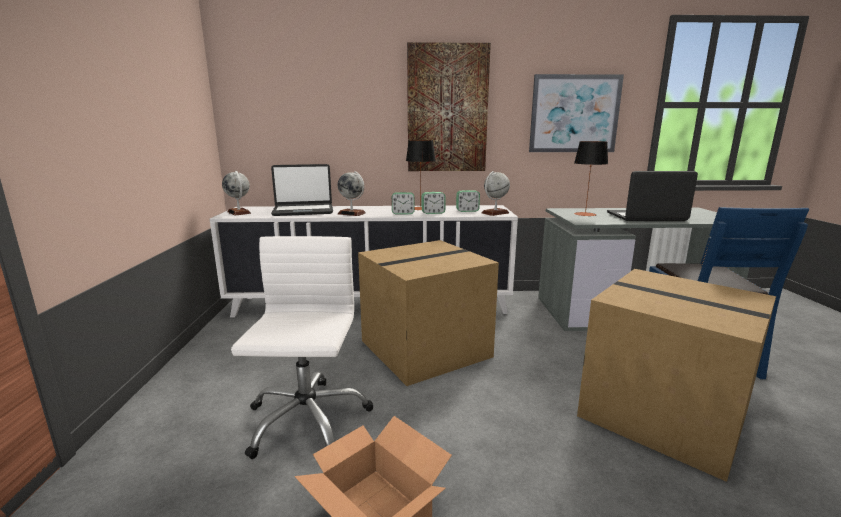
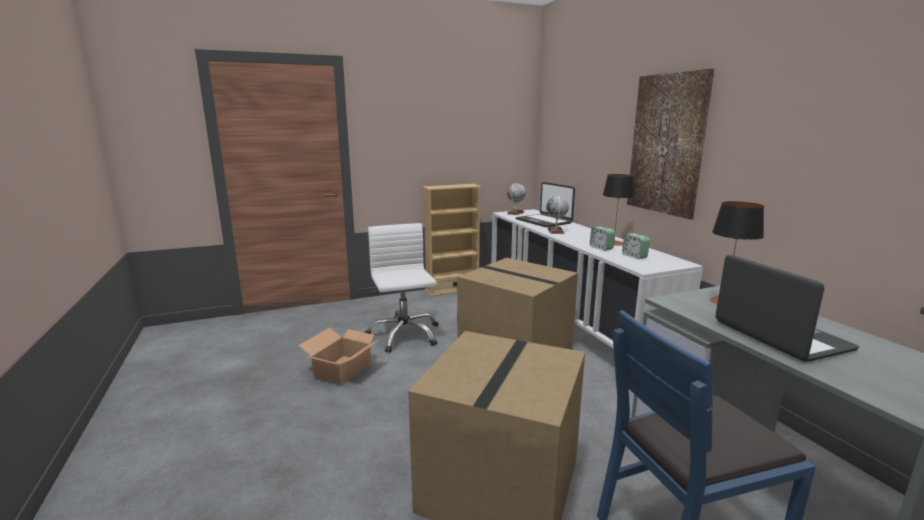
camera: 70 degrees right, 0 degrees up
white office chair [231,236,374,459] -> white office chair turned 90 degrees counterclockwise [365,223,439,353]
alarm clock [392,192,414,214] -> none
globe [482,171,510,216] -> none
picture [529,74,624,152] -> none
none -> beige bookcase [423,184,481,296]

